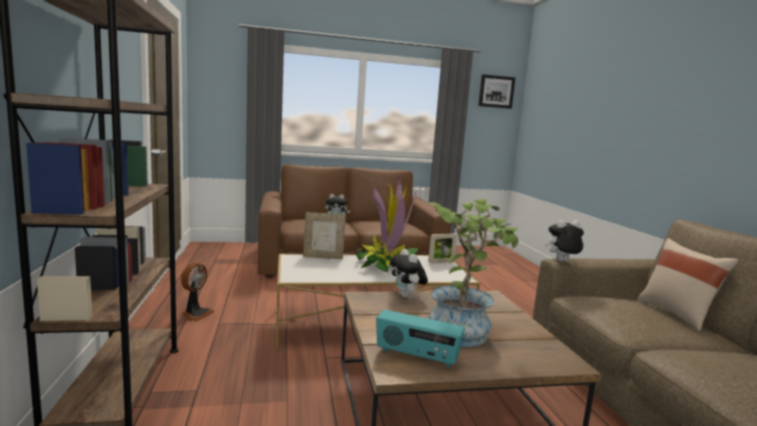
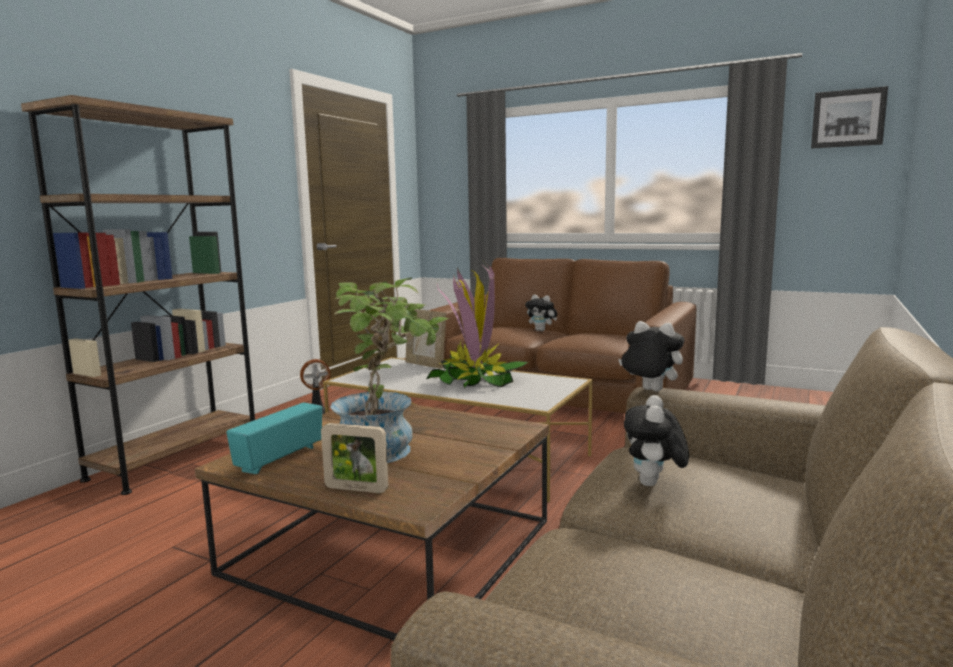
camera: 40 degrees right, 0 degrees up
radio [376,310,465,368] -> radio turned 60 degrees clockwise [226,403,322,474]
plush toy [390,249,428,298] -> plush toy moved to [624,395,689,486]
picture frame [428,233,457,264] -> picture frame moved to [321,423,388,493]
beige pillow [637,238,739,331] -> none

